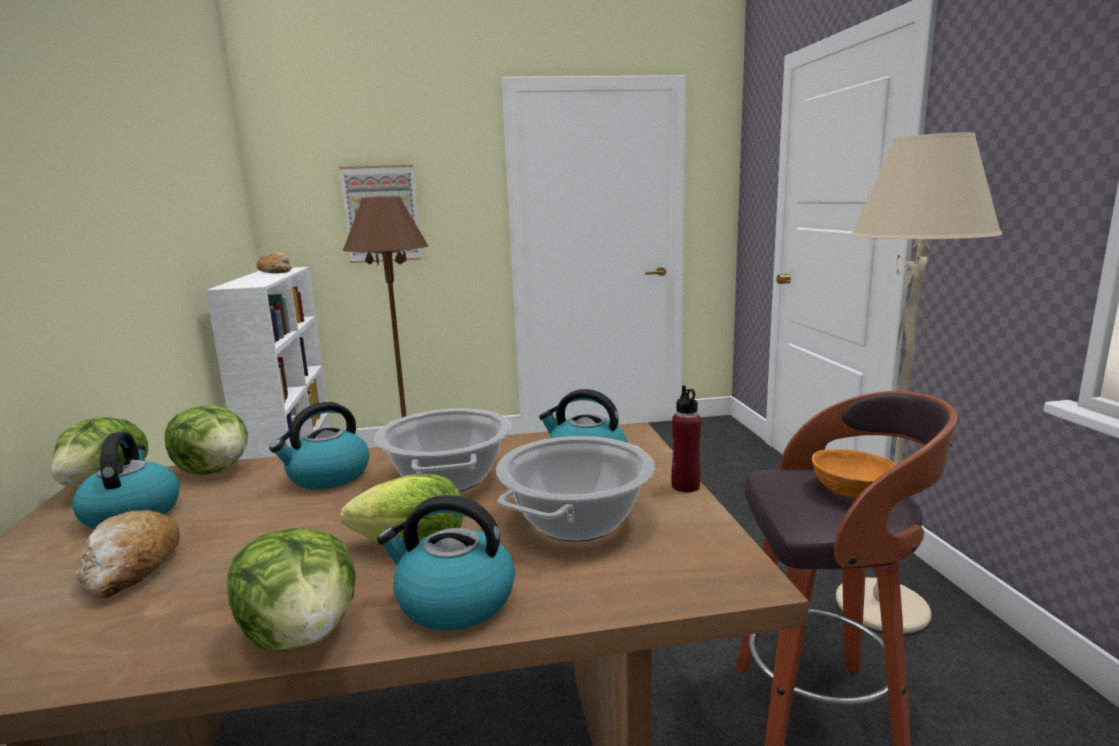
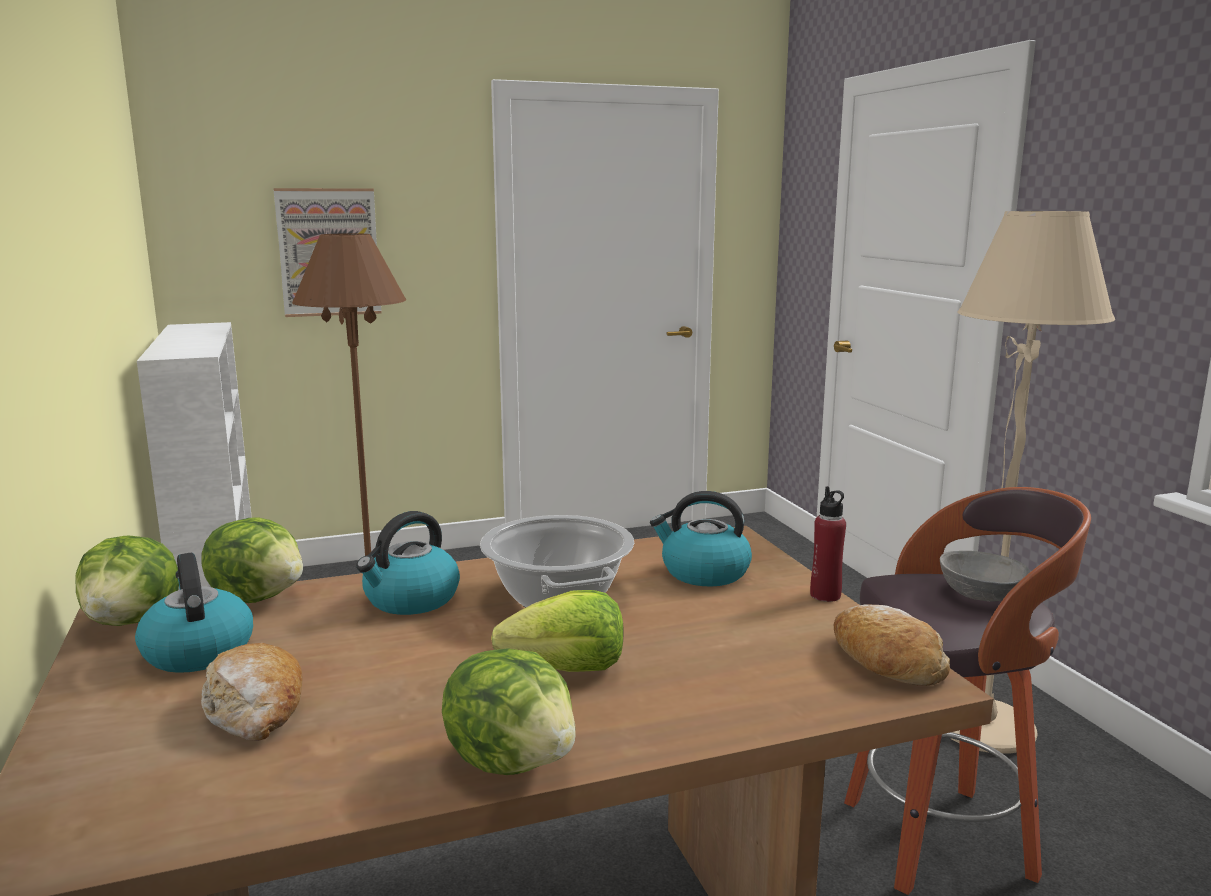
camera: 10 degrees left, 0 degrees up
bread [257,252,293,273] -> bread moved to [833,605,950,686]
kettle [377,495,515,630] -> none
cooking pot [496,436,655,542] -> none
orange bowl [812,449,896,498] -> grey bowl [940,551,1030,602]

